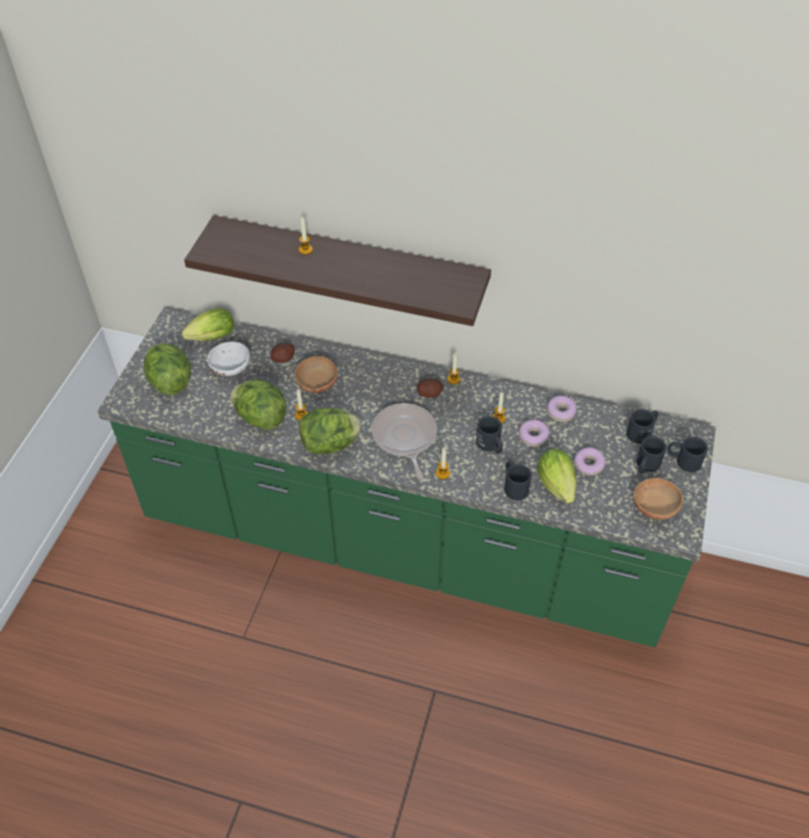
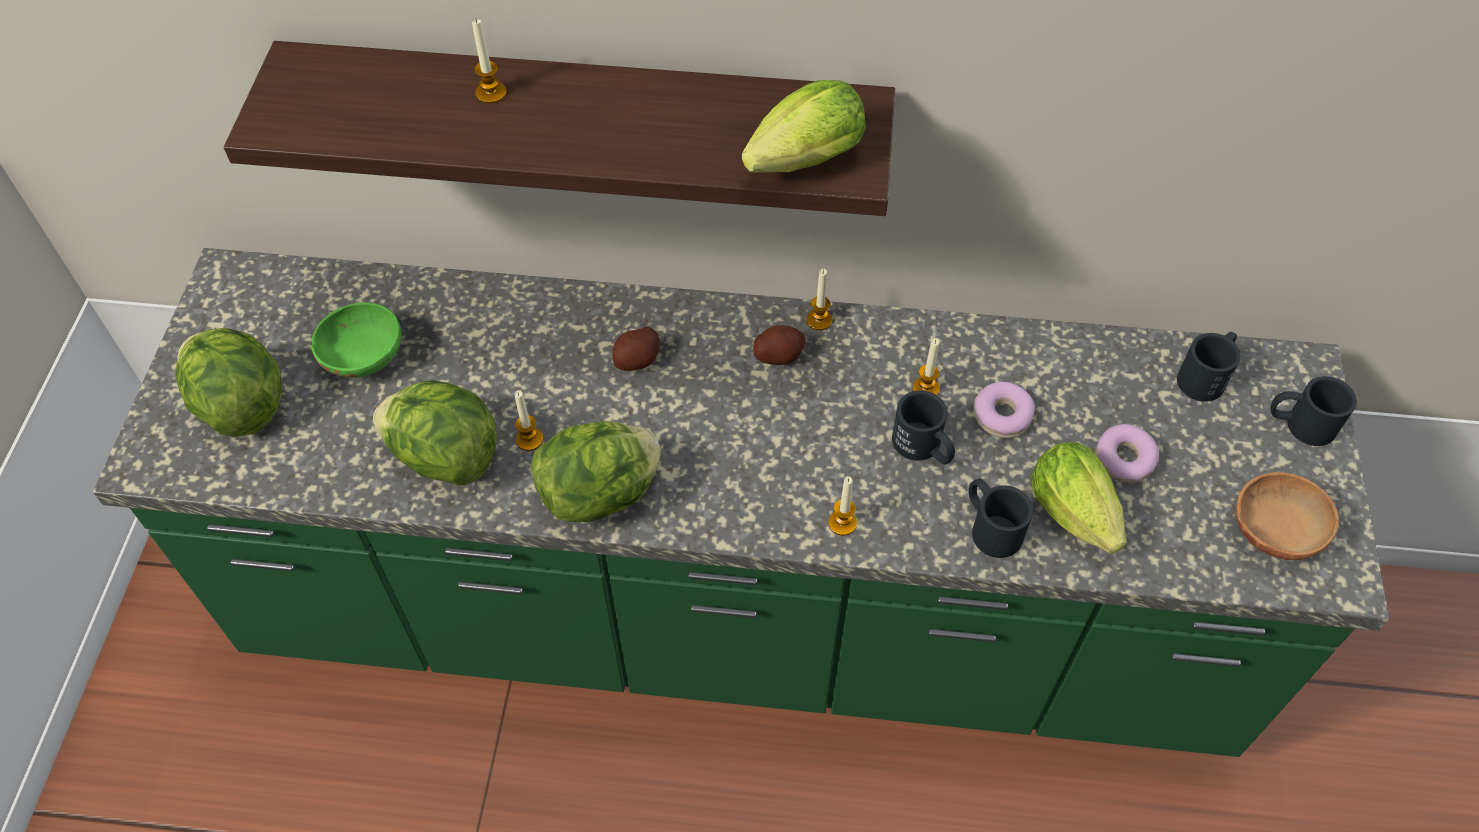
camera: 10 degrees left, 5 degrees up
lettuce [181,308,234,341] -> lettuce moved to [742,80,866,173]
white bowl [207,342,250,376] -> green bowl [311,302,402,378]
potato [271,343,295,363] -> potato moved to [612,327,660,371]
brown bowl [294,356,338,393] -> none
frying pan [371,403,437,480] -> none
donut [547,396,577,422] -> none
black mug [636,436,667,474] -> none

